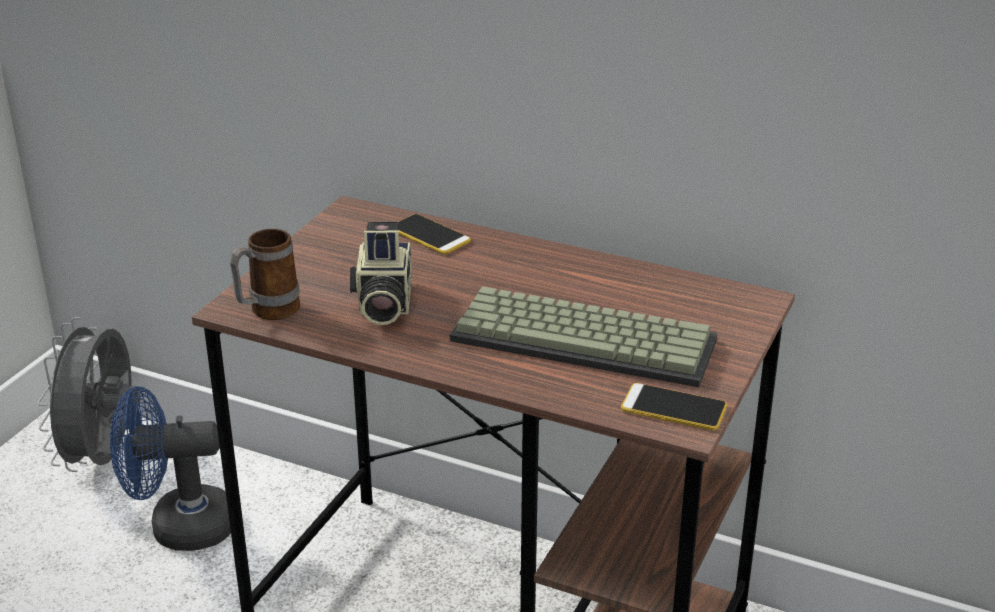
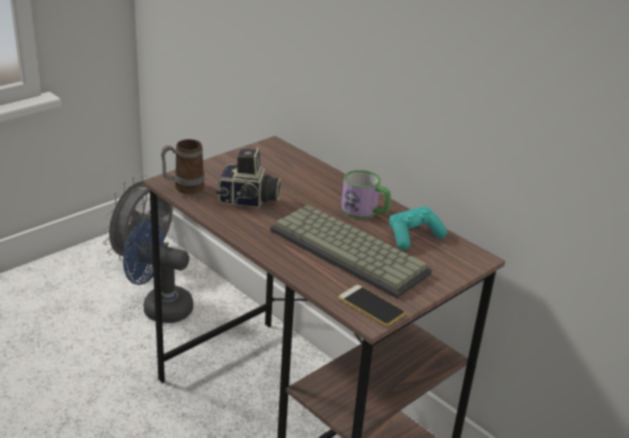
camera: 20 degrees right, 0 degrees up
camera [350,222,412,325] -> camera turned 105 degrees counterclockwise [216,148,281,208]
phone [398,214,471,254] -> none
none -> mug [341,170,391,219]
none -> turquoise game controller [389,206,447,250]

